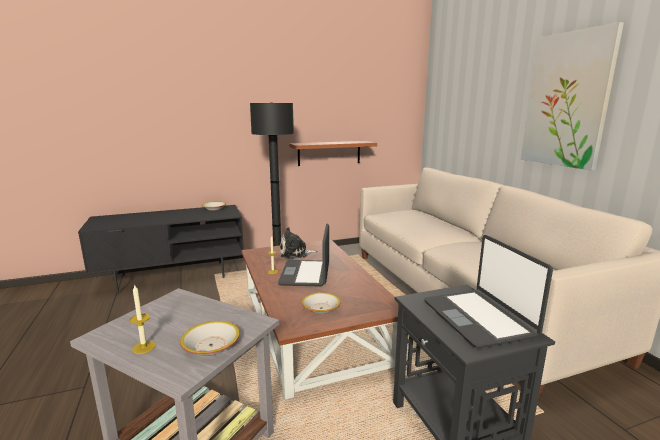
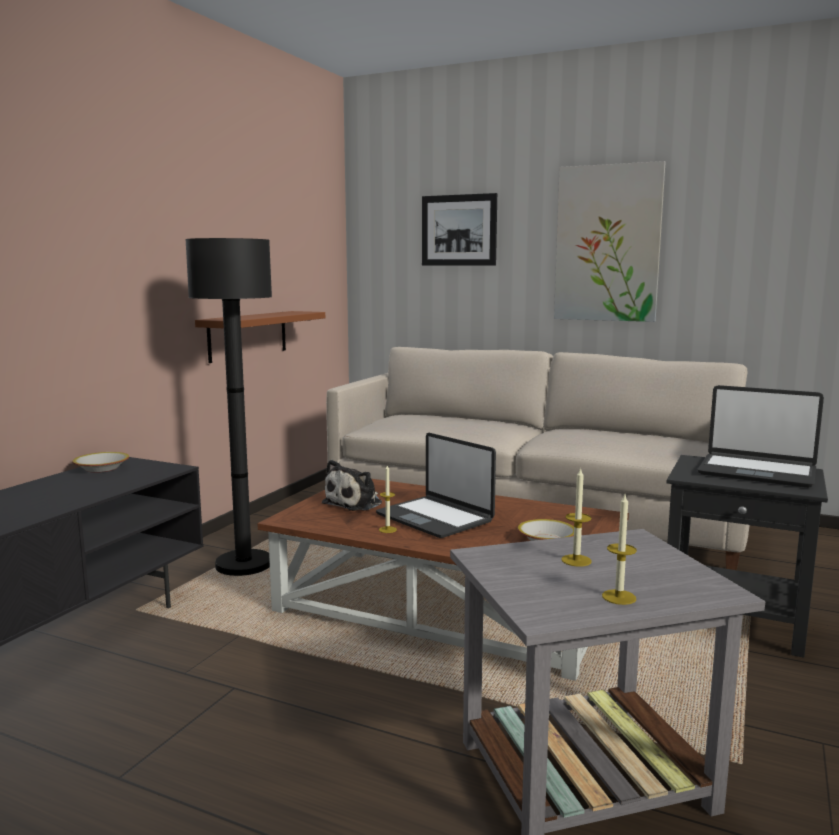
camera: 45 degrees left, 5 degrees down
bowl [180,321,240,356] -> none
none -> picture [422,193,497,266]
none -> candle [561,467,592,567]

